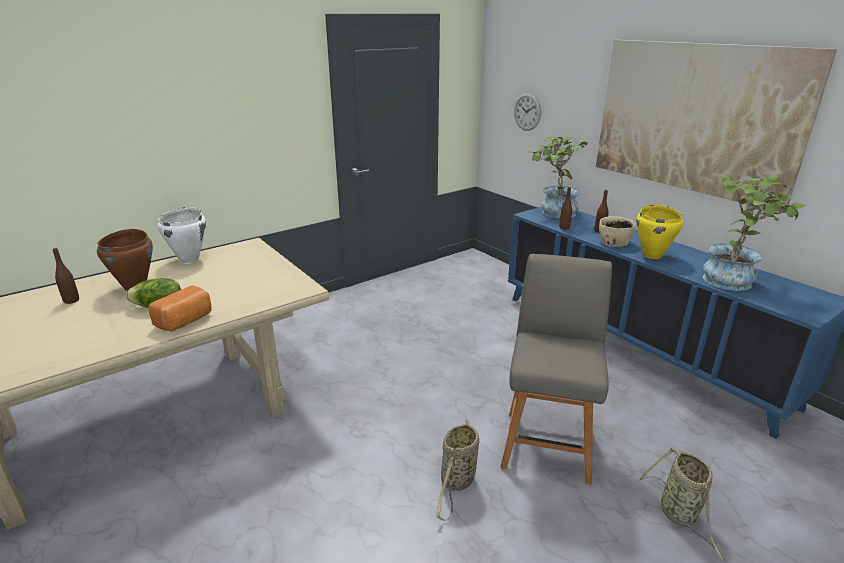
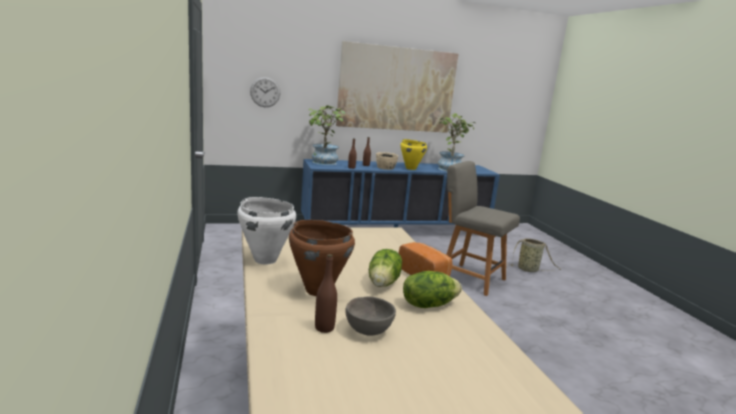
camera: 70 degrees left, 10 degrees down
basket [437,419,479,521] -> none
none -> grey bowl [346,297,396,336]
none -> lettuce [403,271,462,308]

